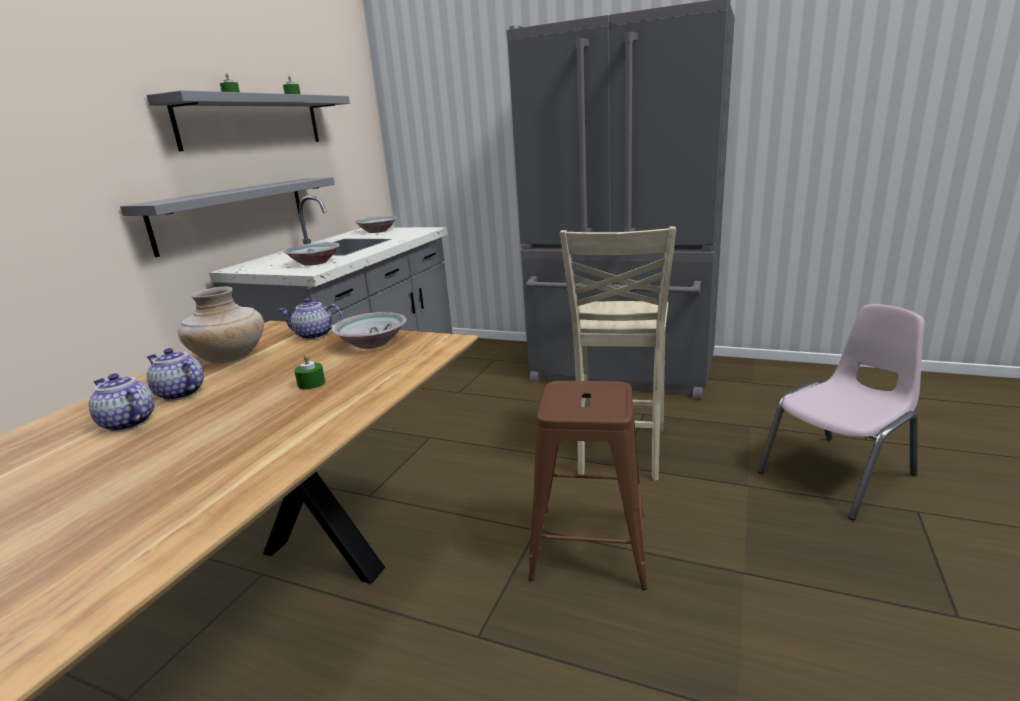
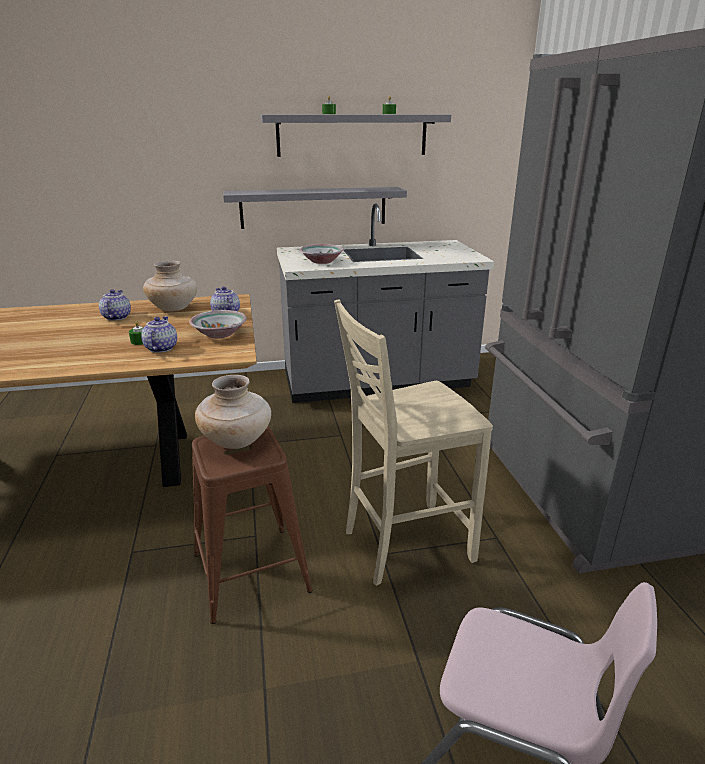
camera: 55 degrees right, 5 degrees up
teapot [88,373,155,432] -> teapot moved to [141,316,177,353]
bowl [355,216,397,233] -> none
none -> beige vase [195,375,271,449]

